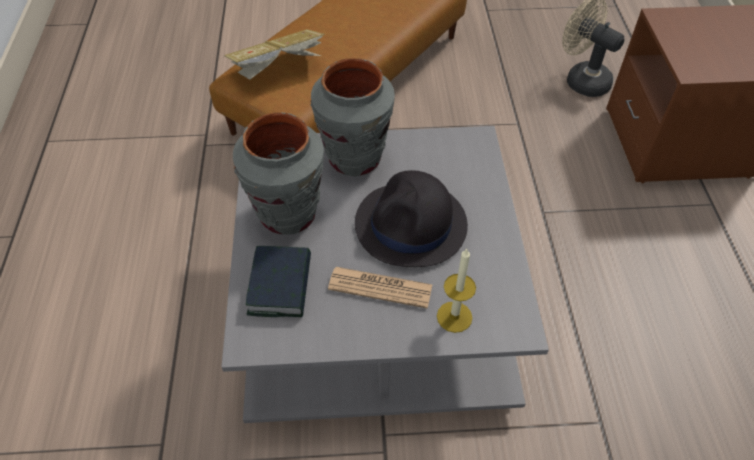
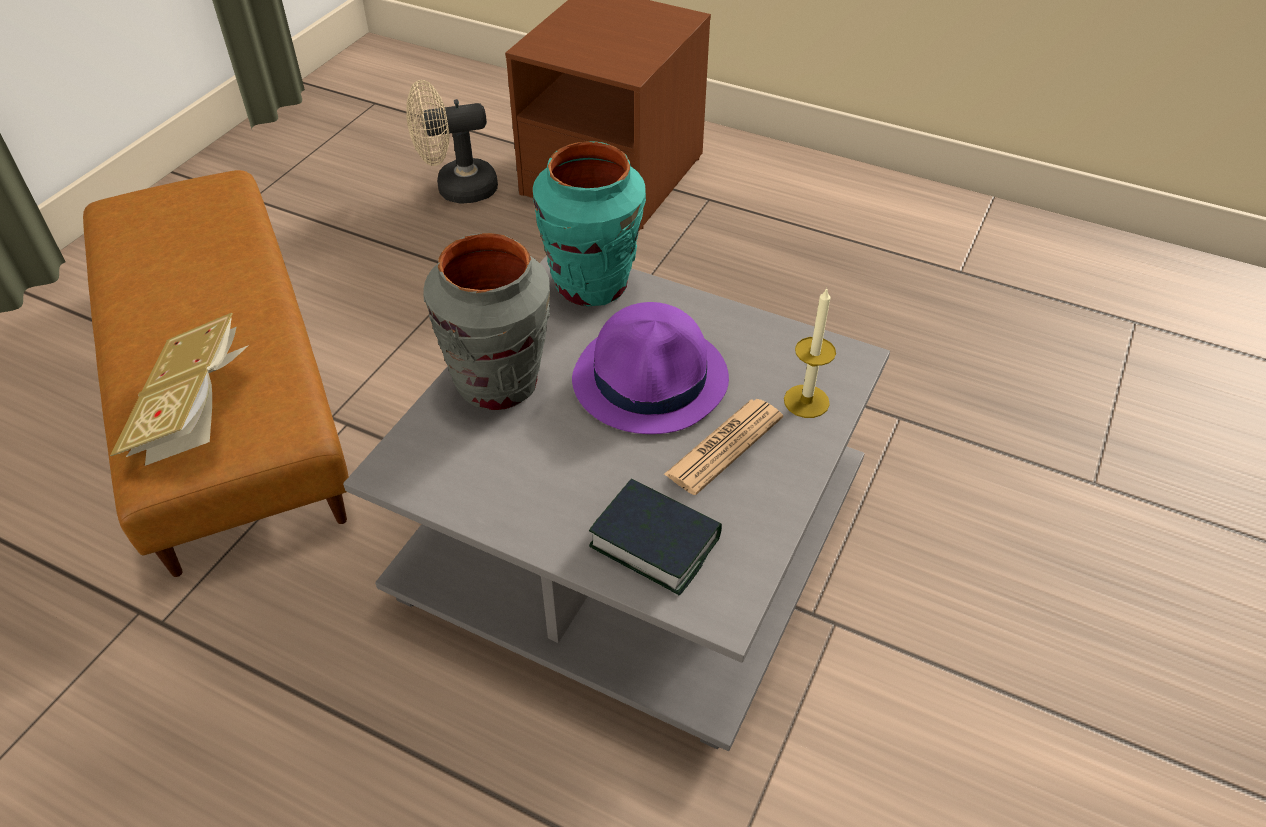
camera: 60 degrees left, 5 degrees down
grey vase [233,112,324,235] -> none
black hat [355,170,468,267] -> purple hat [572,302,729,434]
none -> turquoise vase [533,141,646,306]

